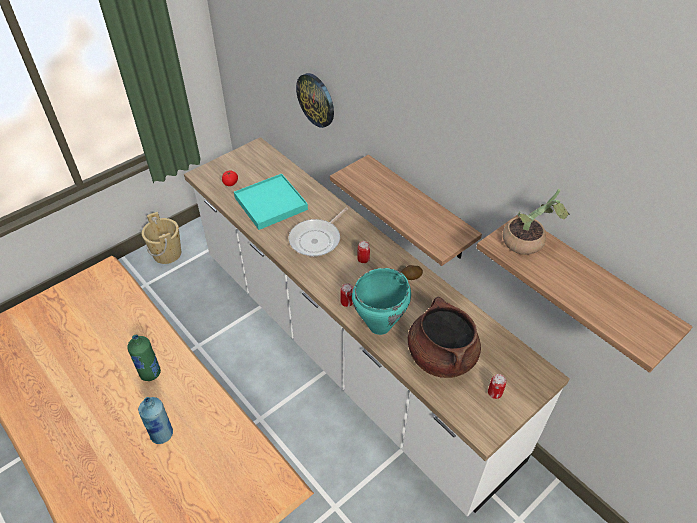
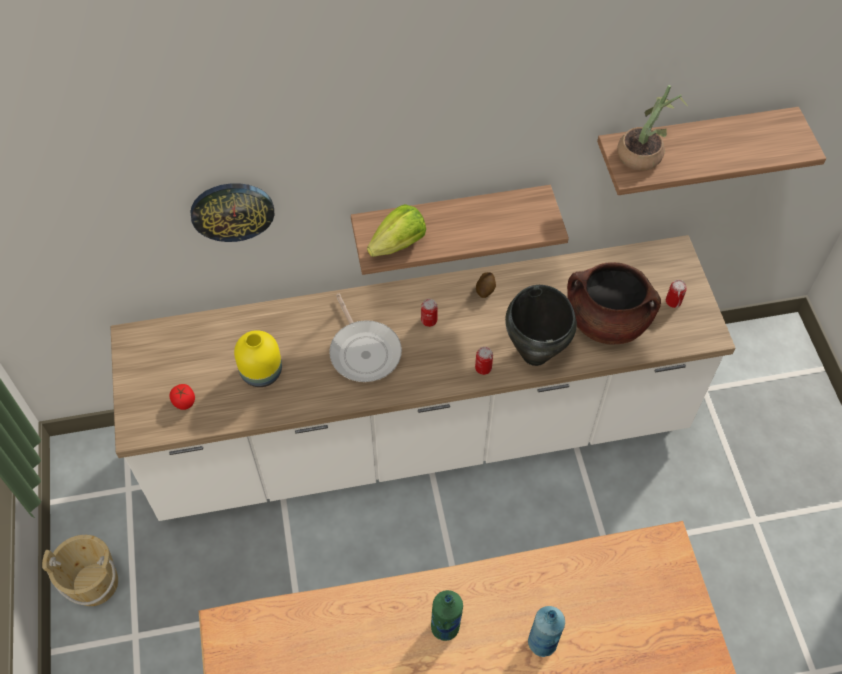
camera: 60 degrees left, 10 degrees up
turquoise tray [234,173,308,230] -> yellow vase [234,330,282,387]
turquoise cooking pot [352,268,411,335] -> black cooking pot [505,285,577,366]
none -> lettuce [367,204,426,257]

